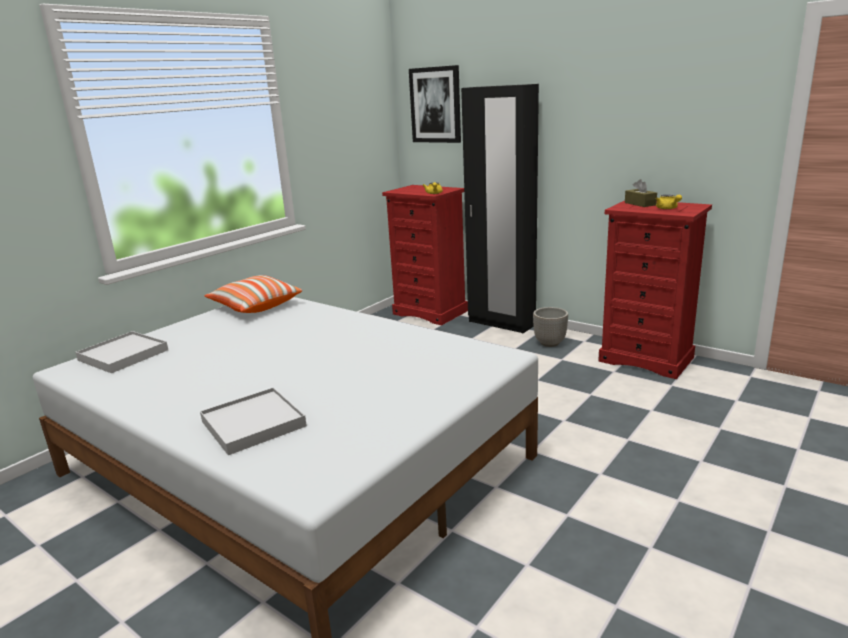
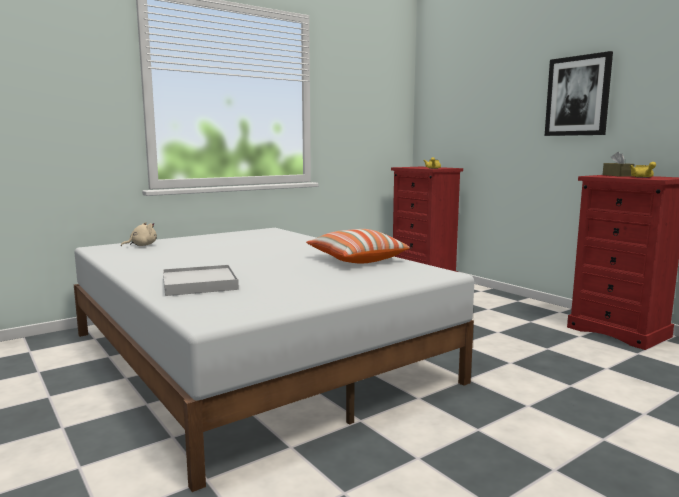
camera: 15 degrees right, 10 degrees down
white tray [76,331,168,373] -> beige plush toy [121,222,157,246]
pillow [205,275,302,313] -> pillow moved to [306,229,410,264]
picture [409,65,461,143] -> picture moved to [545,51,613,136]
black wardrobe [461,84,539,333] -> none
planter [533,307,568,347] -> none

